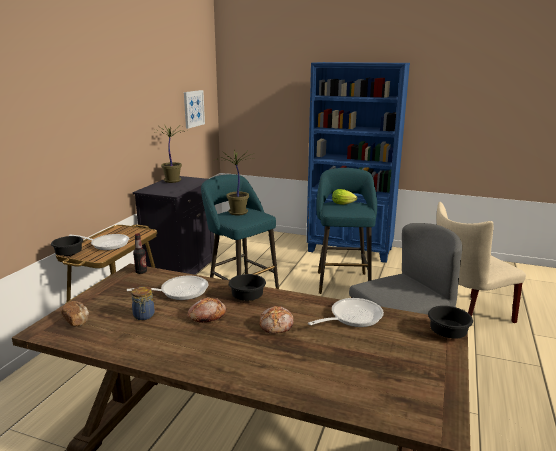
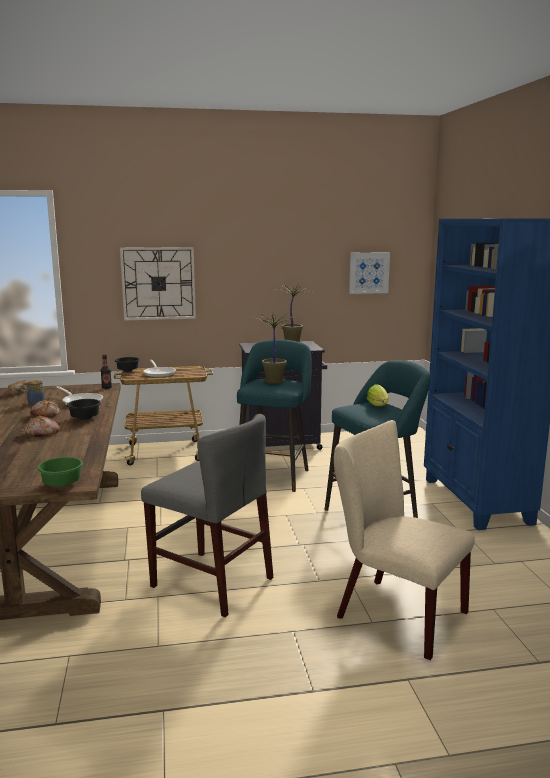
camera: 60 degrees right, 5 degrees down
frying pan [308,298,384,327] -> none
black bowl [428,306,473,339] -> green bowl [37,457,83,487]
none -> wall clock [120,247,196,321]

